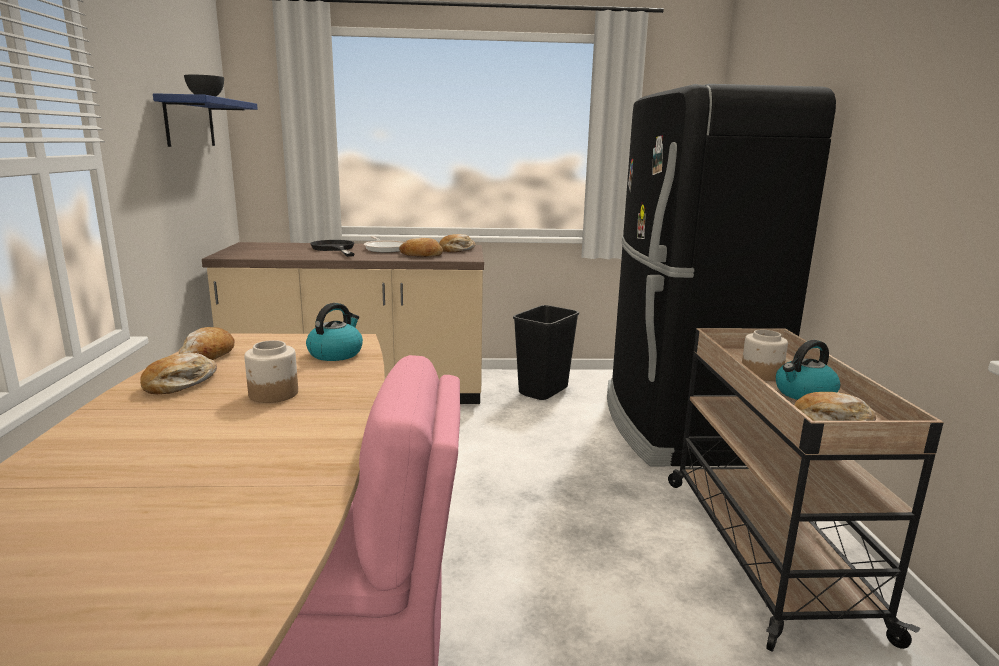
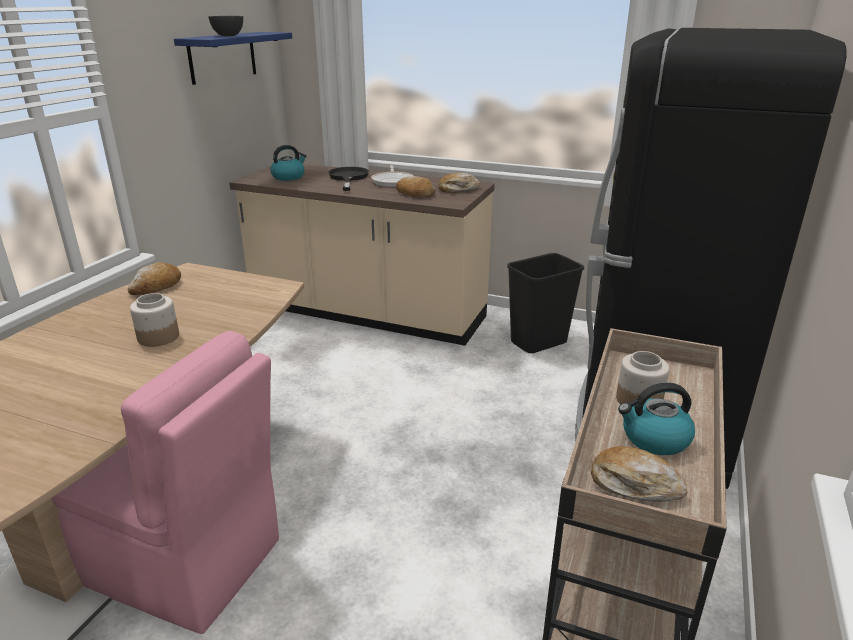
camera: 25 degrees right, 10 degrees up
bread [140,353,217,394] -> none
kettle [306,303,363,361] -> kettle moved to [270,145,306,181]

